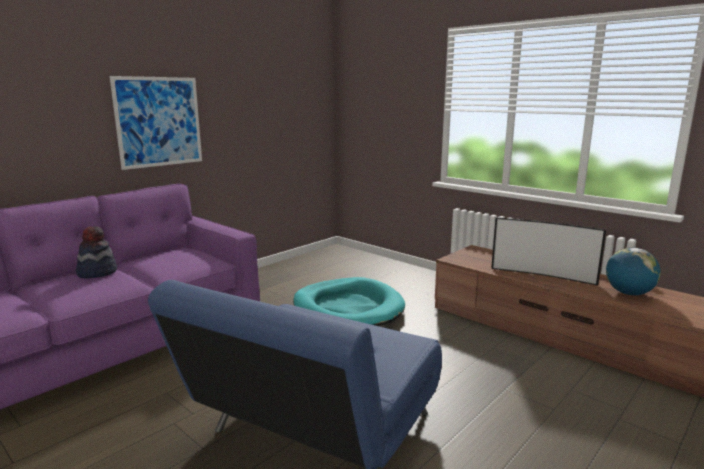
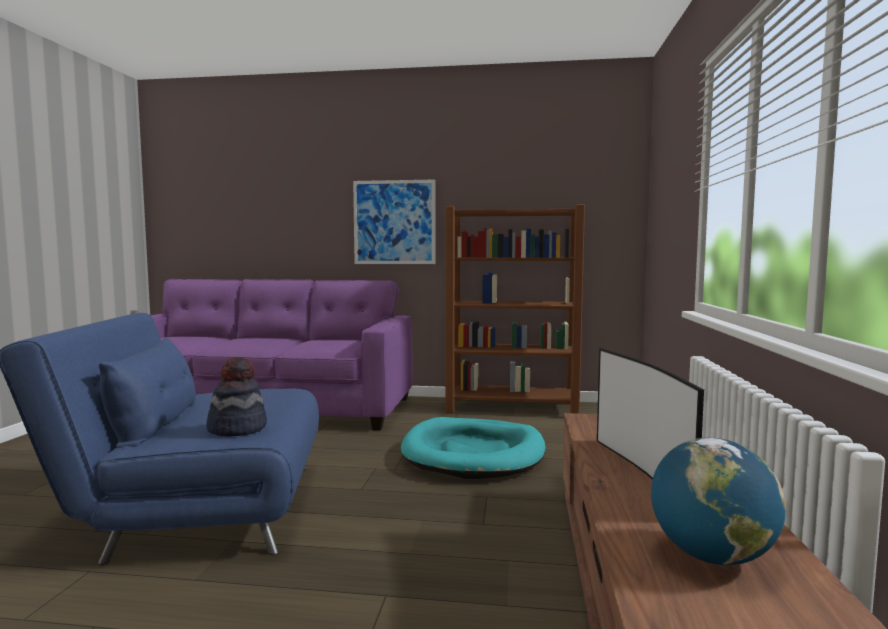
camera: 55 degrees right, 10 degrees down
hat [76,226,117,279] -> hat moved to [206,357,267,436]
none -> brown bookcase [445,204,585,414]

